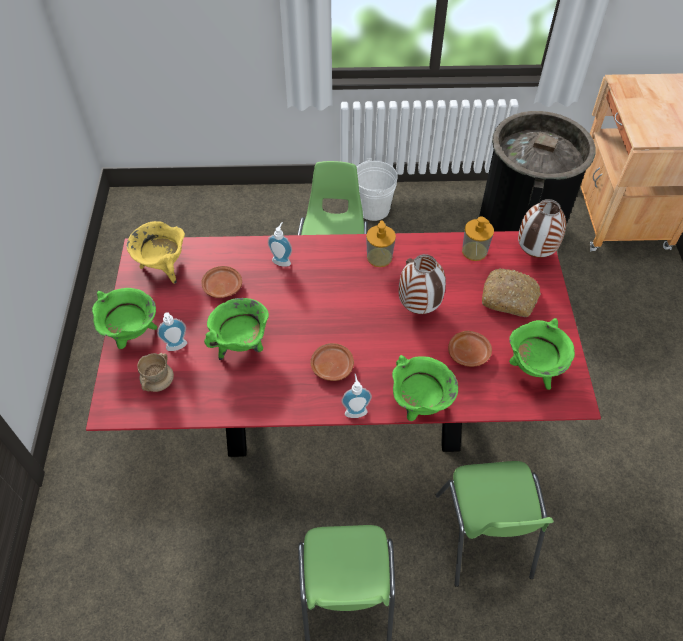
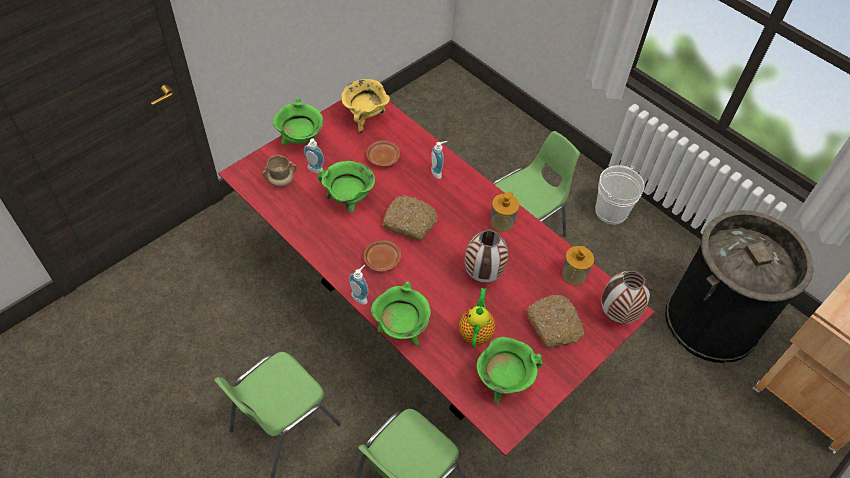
camera: 45 degrees right, 0 degrees up
brown plate [448,331,492,367] -> teapot [459,288,495,348]
none -> bread [382,195,437,241]

